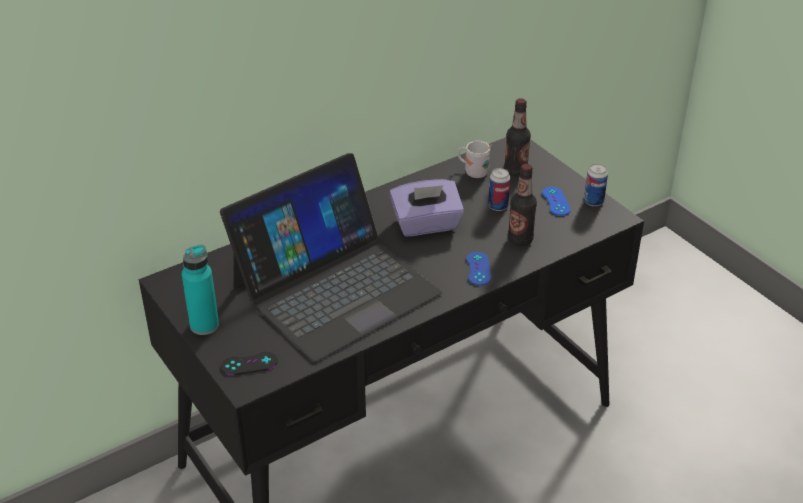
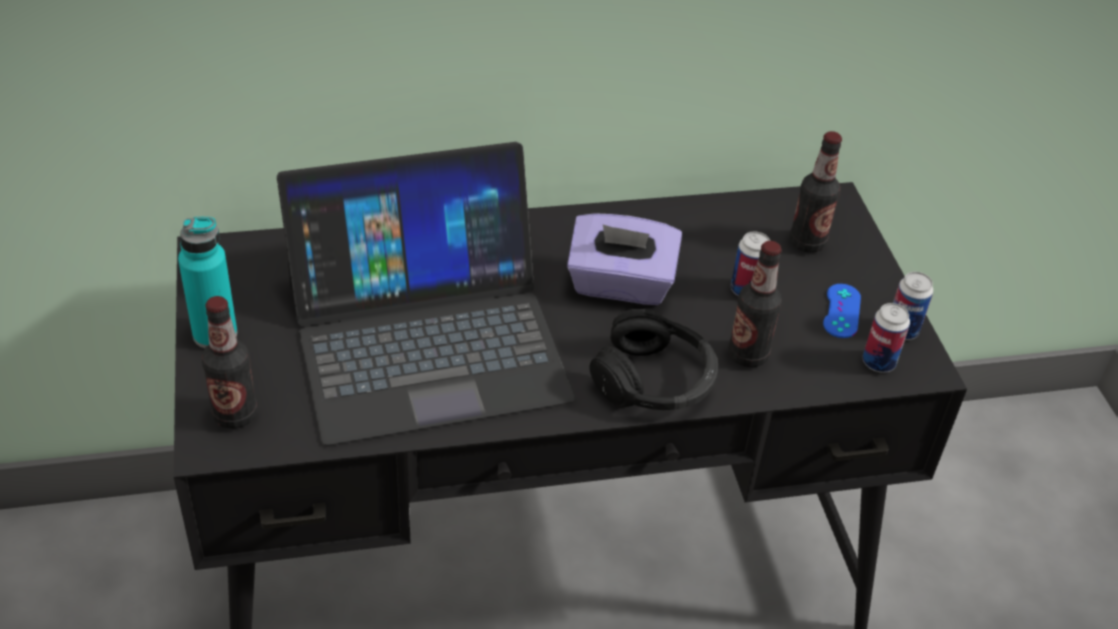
camera: 20 degrees right, 5 degrees up
black game controller [221,352,278,375] -> bottle [202,296,257,429]
white mug [457,141,492,178] -> none
blue game controller [466,252,491,286] -> black headphones [590,309,718,410]
none -> can [863,303,910,373]

